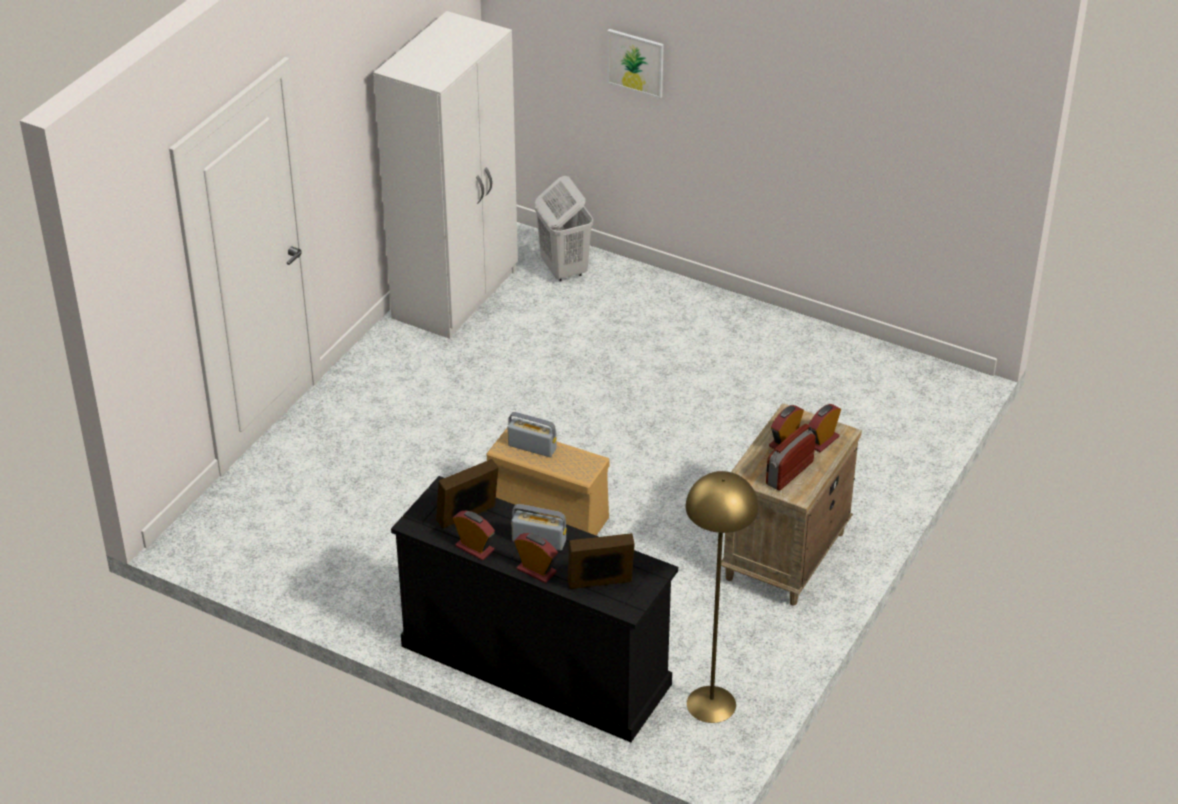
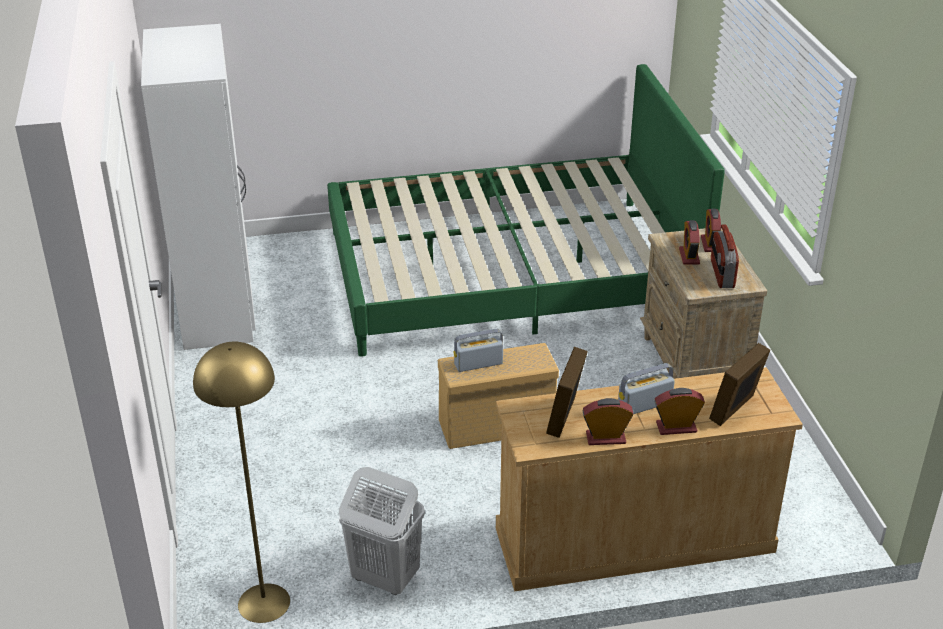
camera: 40 degrees left, 5 degrees down
black dresser [391,476,678,742] -> beige dresser [496,367,803,591]
white laundry basket [535,176,593,281] -> white laundry basket moved to [339,467,425,595]
picture [607,29,664,98] -> none
yellow floor lamp [686,471,759,723] -> yellow floor lamp moved to [193,342,290,623]
none -> green bed [327,64,725,357]

